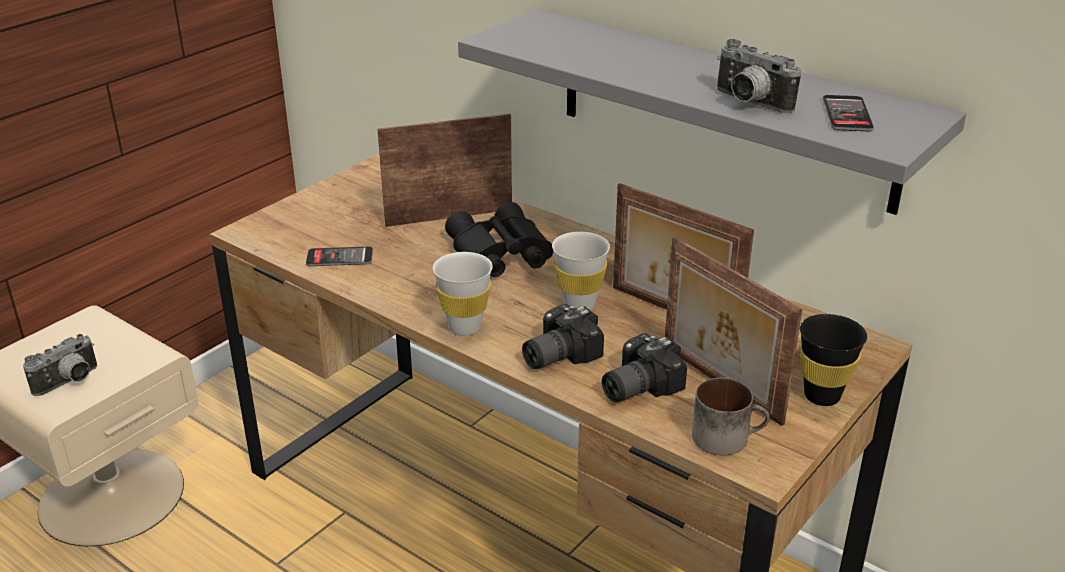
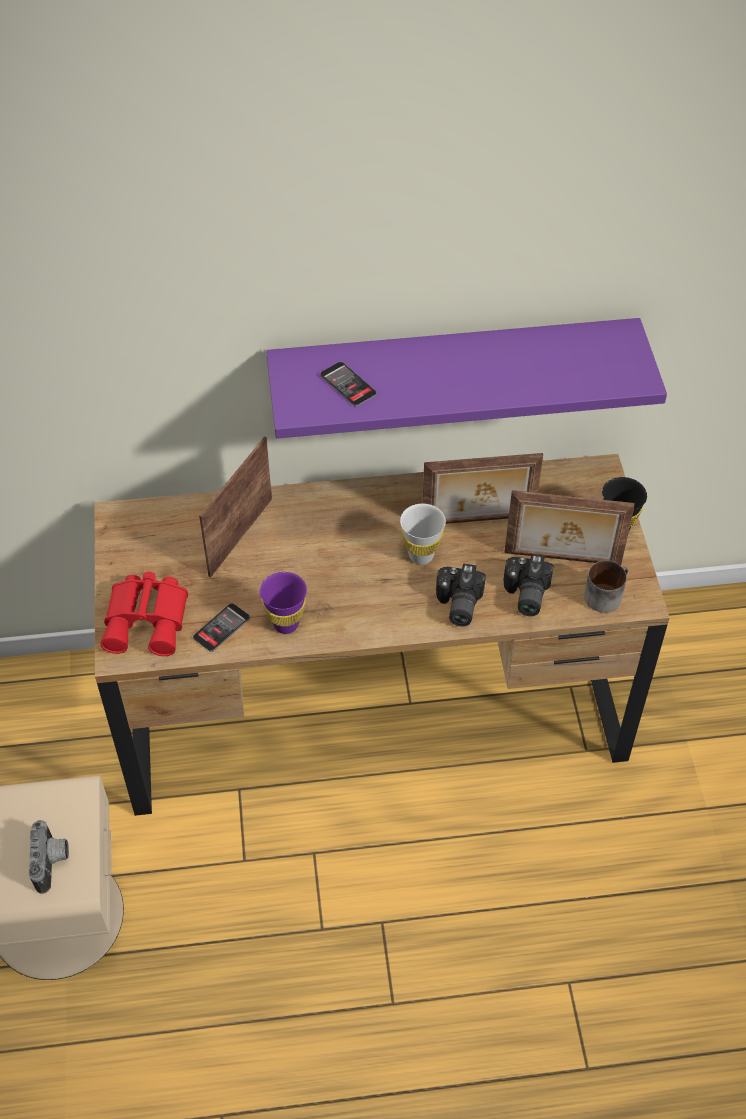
camera: 45 degrees left, 20 degrees up
white cup [433,252,493,336] -> none
black binoculars [445,202,553,277] -> none
grey shelf [458,8,966,215] -> purple shelf [266,318,667,439]
camera [717,39,801,113] -> none
phone [823,95,874,131] -> phone moved to [320,362,377,406]
none -> red binoculars [100,572,188,656]
none -> purple cup [260,572,307,634]

